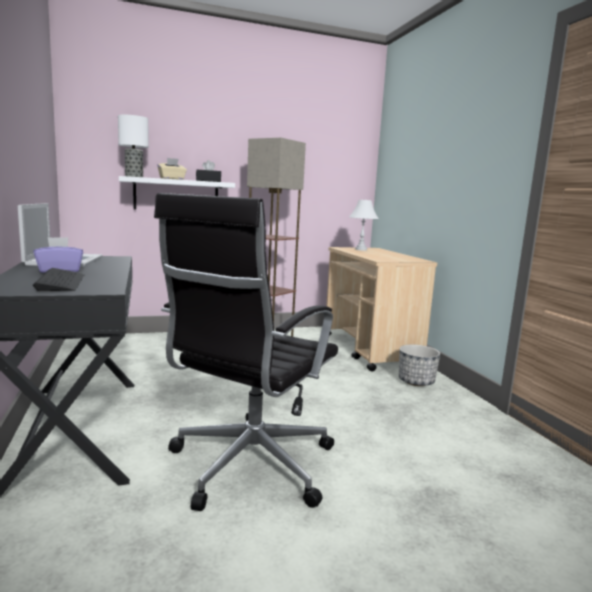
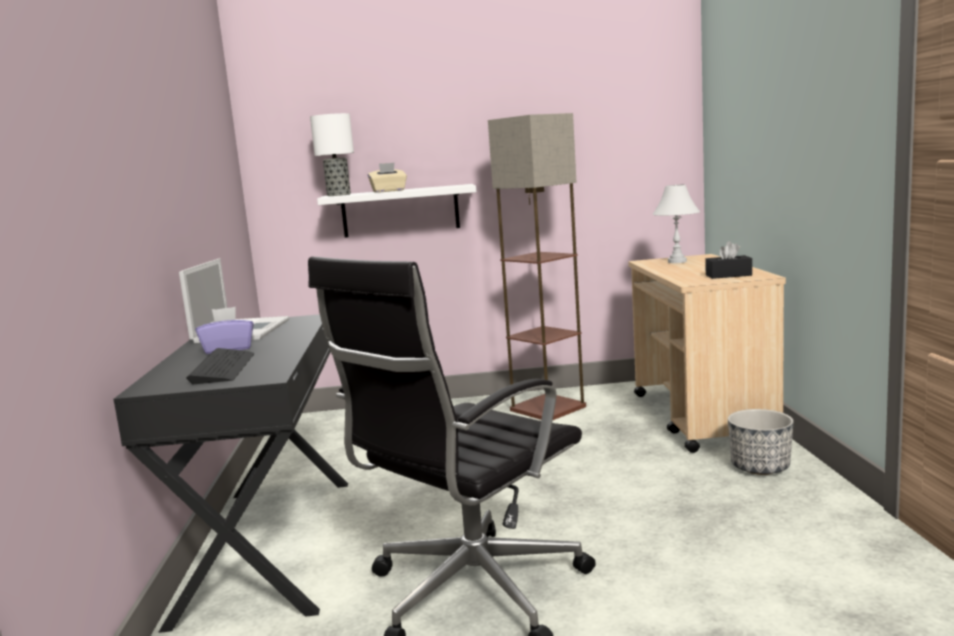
camera: 15 degrees right, 0 degrees up
black tissue box [196,160,221,182] -> black tissue box moved to [705,241,752,279]

